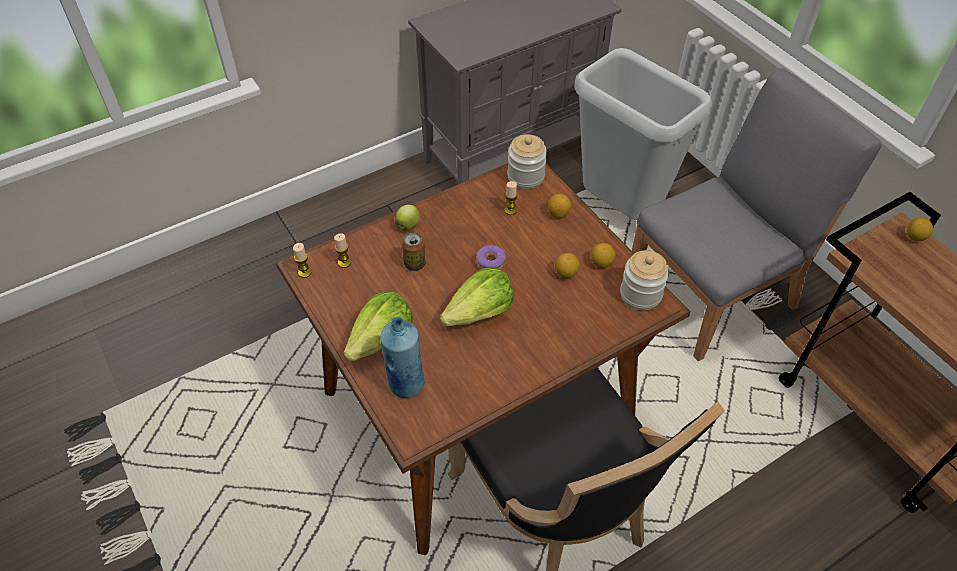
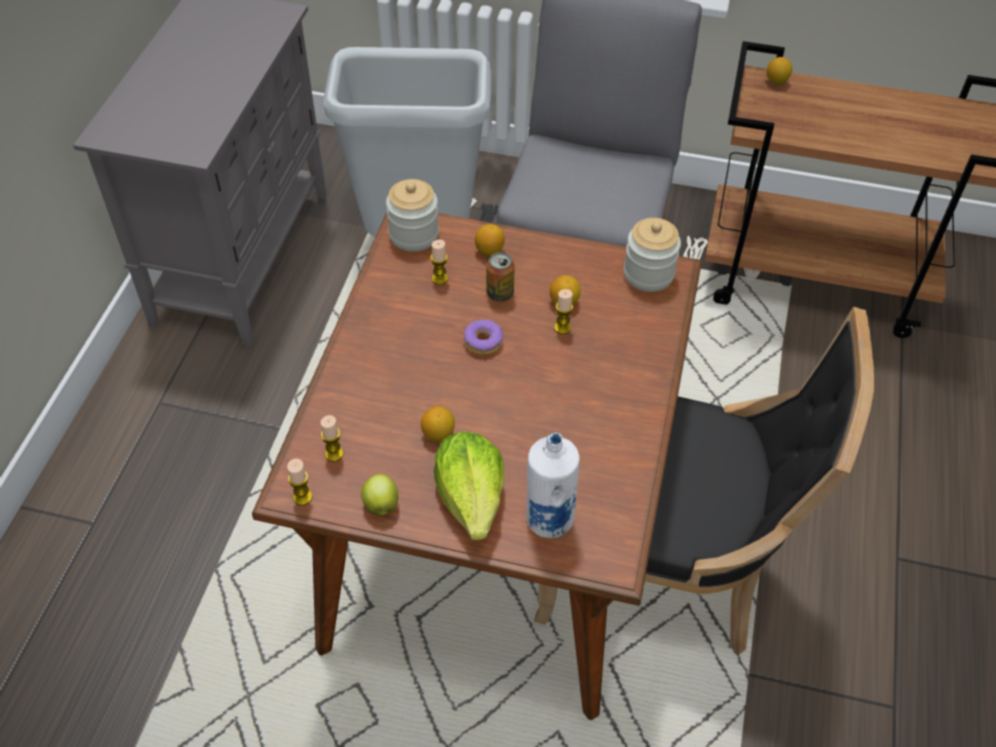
camera: 45 degrees left, 0 degrees up
blue bottle [380,317,425,398] -> white bottle [527,433,580,538]
apple [395,205,420,230] -> apple moved to [361,474,398,516]
can [402,232,426,271] -> can moved to [486,252,515,302]
lettuce [440,267,514,326] -> none
lemon [591,243,615,268] -> lemon moved to [421,406,455,442]
none -> candle [554,289,573,334]

